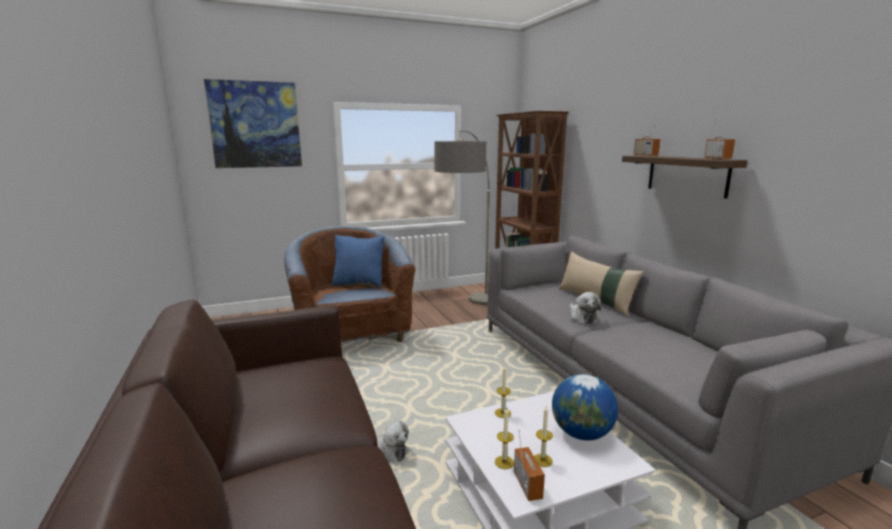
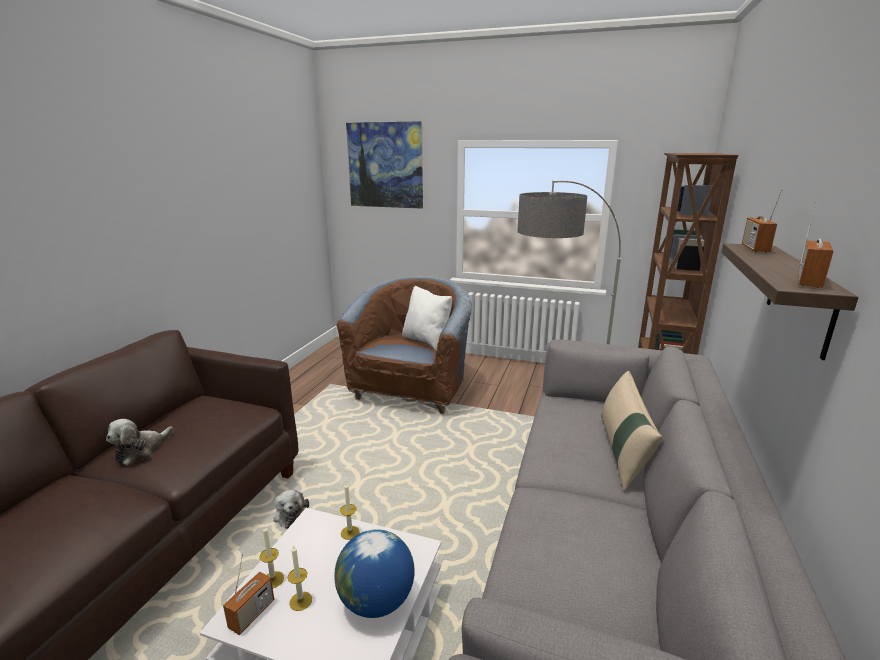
camera: 40 degrees right, 5 degrees up
blue pillow [332,235,384,288] -> white pillow [402,286,452,351]
plush toy [570,292,601,324] -> plush toy moved to [106,419,174,465]

